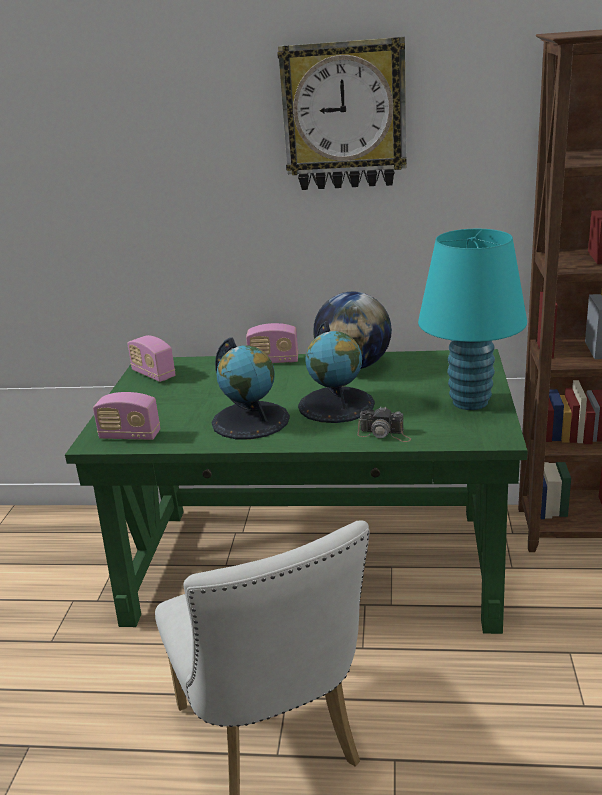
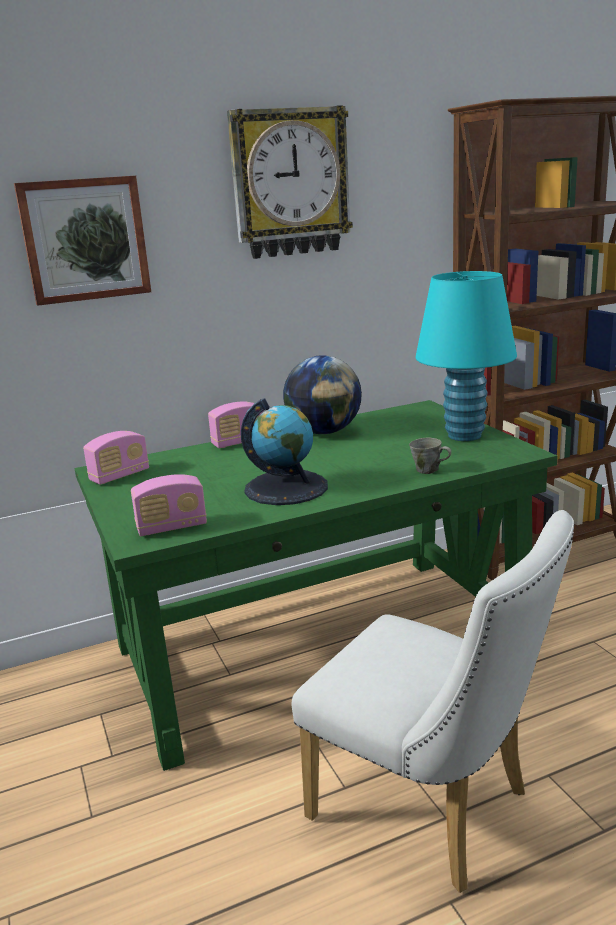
camera: 30 degrees left, 5 degrees down
radio [127,335,175,382] -> radio turned 60 degrees counterclockwise [83,431,149,485]
globe [298,321,375,423] -> none
camera [357,407,411,442] -> grey mug [409,438,451,474]
none -> picture [14,176,151,306]

